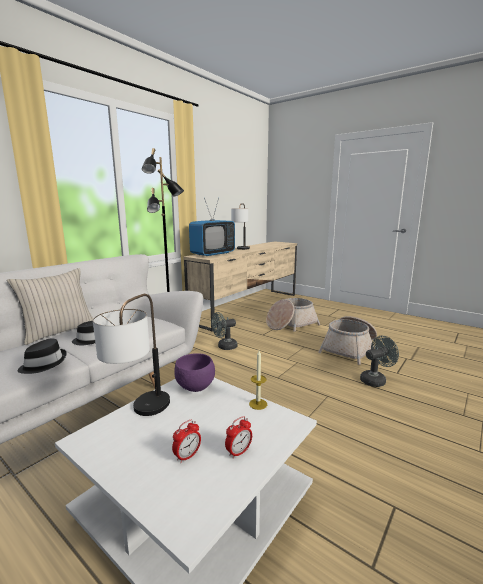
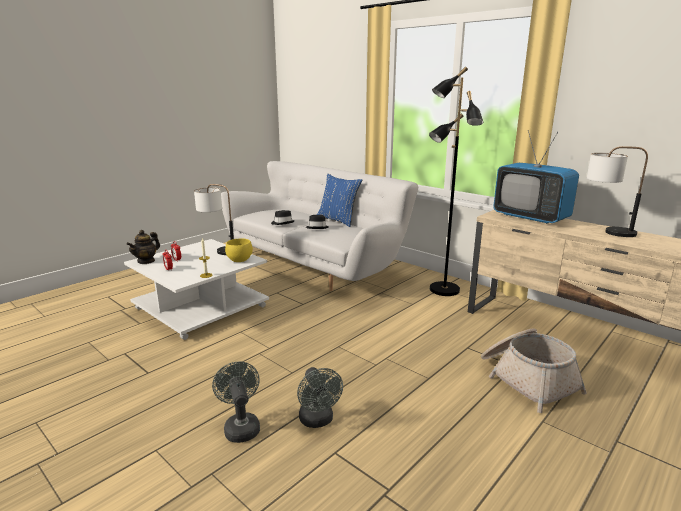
camera: 95 degrees right, 5 degrees up
beige pillow [7,268,93,345] -> blue pillow [317,174,362,227]
purple bowl [175,353,215,392] -> yellow bowl [225,238,253,262]
grey fan [211,312,237,350] -> grey fan moved to [212,361,260,443]
basket [318,316,377,365] -> none
none -> teapot [127,230,160,264]

